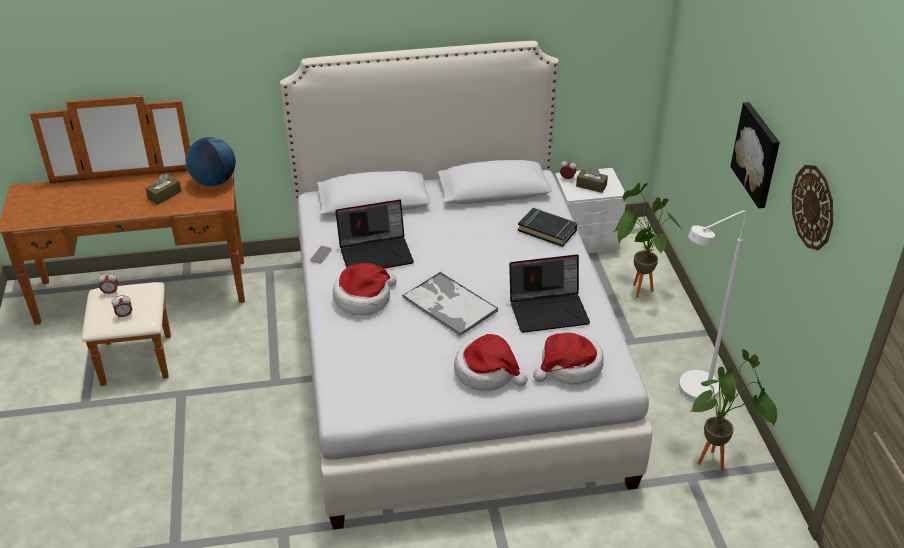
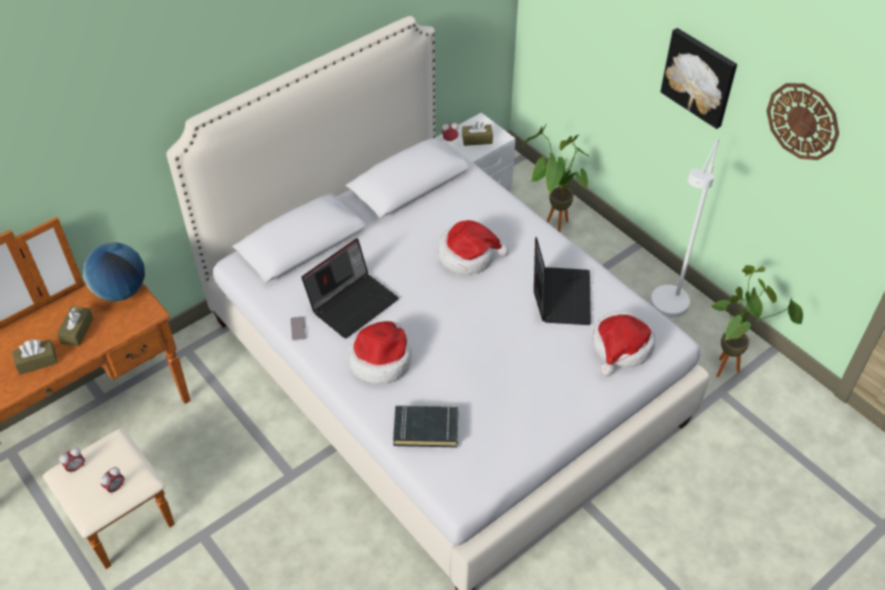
camera: 30 degrees left, 10 degrees up
tray [402,272,498,337] -> none
hat [454,334,528,391] -> hat moved to [438,220,509,275]
laptop [509,254,590,333] -> laptop turned 45 degrees counterclockwise [534,237,591,325]
black book [518,208,577,247] -> black book moved to [393,405,459,448]
none -> brown tissue box [12,339,58,375]

